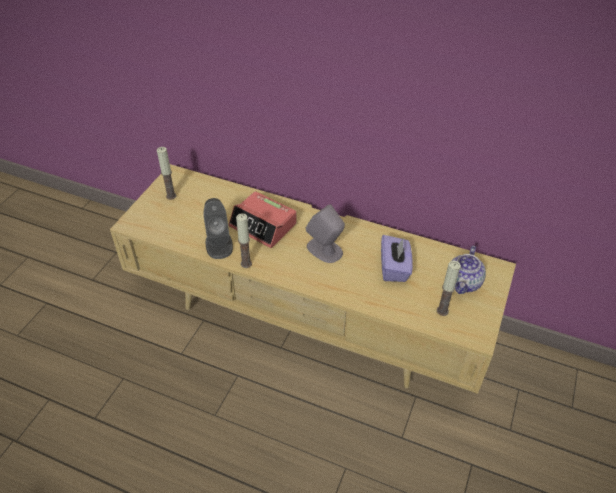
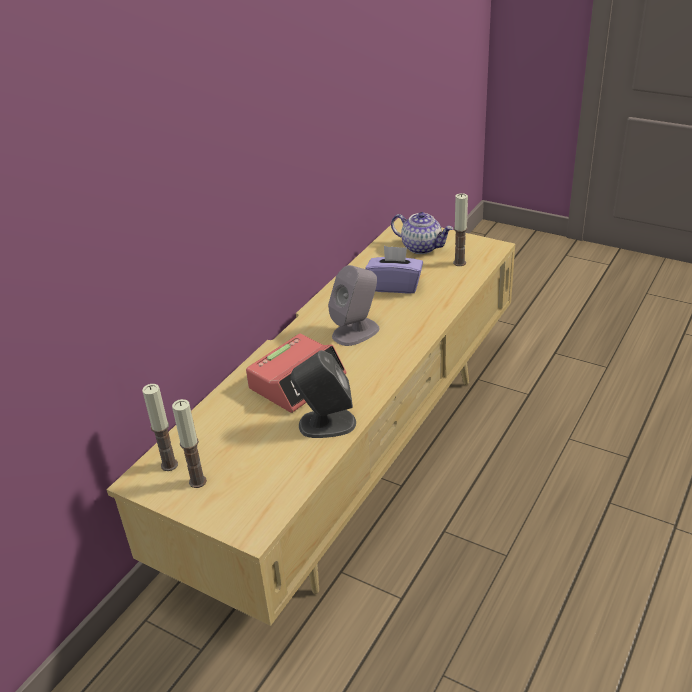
camera: 80 degrees left, 10 degrees down
candle [236,213,252,268] -> candle moved to [142,384,178,471]

